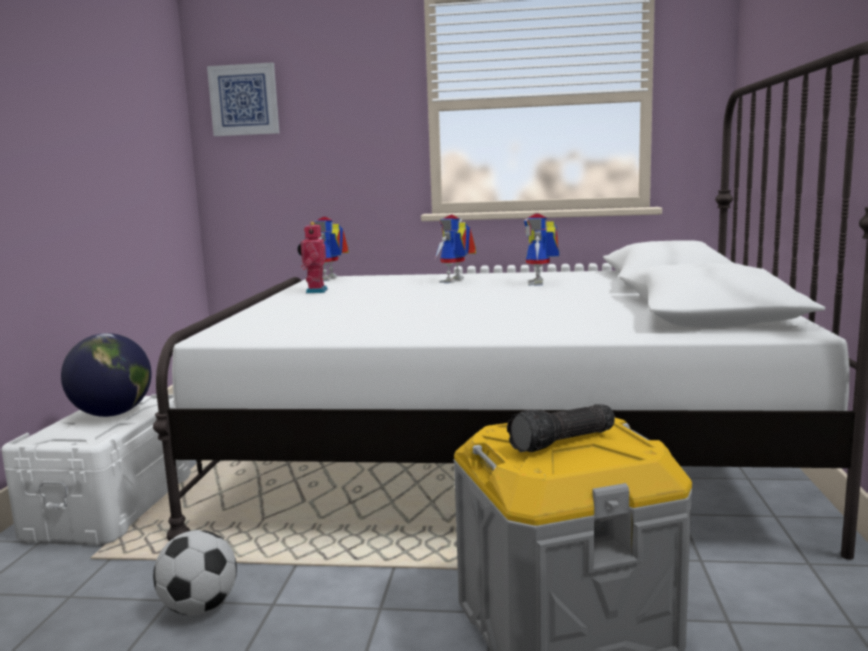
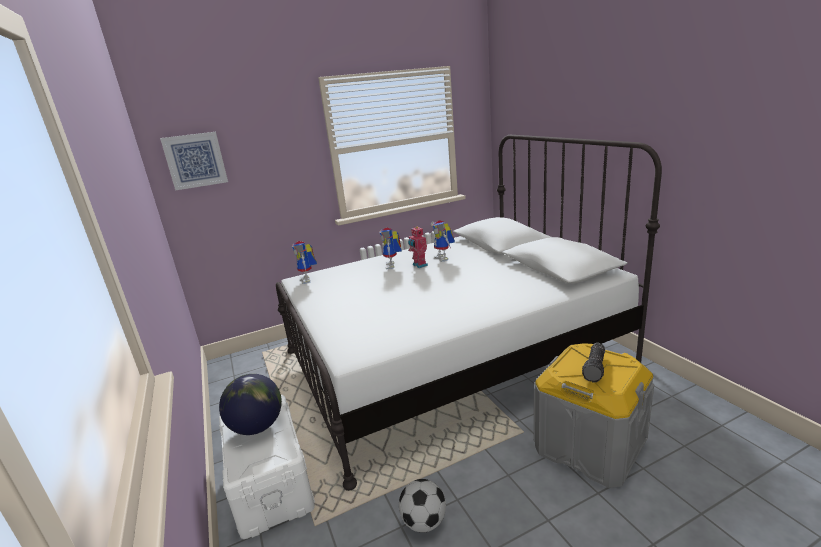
camera: 30 degrees left, 10 degrees up
toy robot [297,222,328,293] -> toy robot moved to [408,226,428,268]

